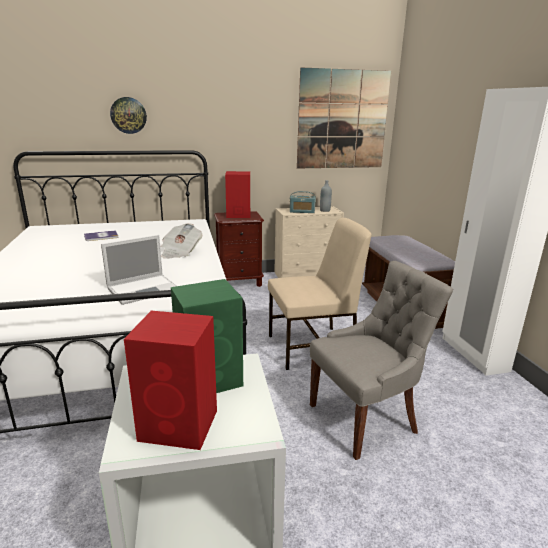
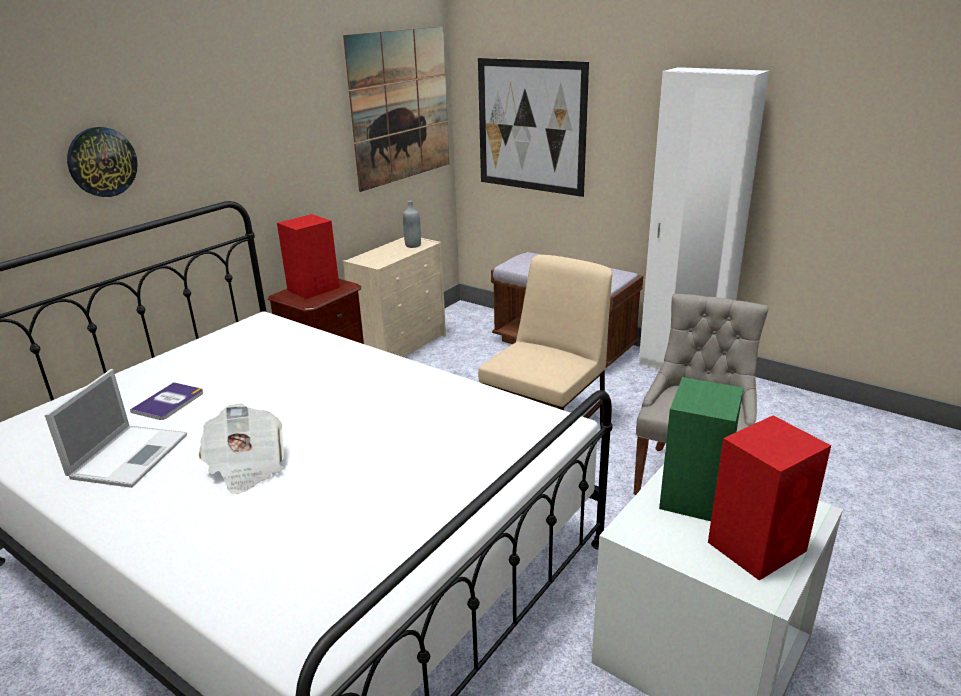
camera: 40 degrees left, 5 degrees up
laptop [101,235,176,305] -> laptop moved to [45,369,187,488]
newspaper [161,223,202,259] -> newspaper moved to [198,404,284,494]
radio [289,191,316,213] -> none
none -> picture [478,58,589,197]

